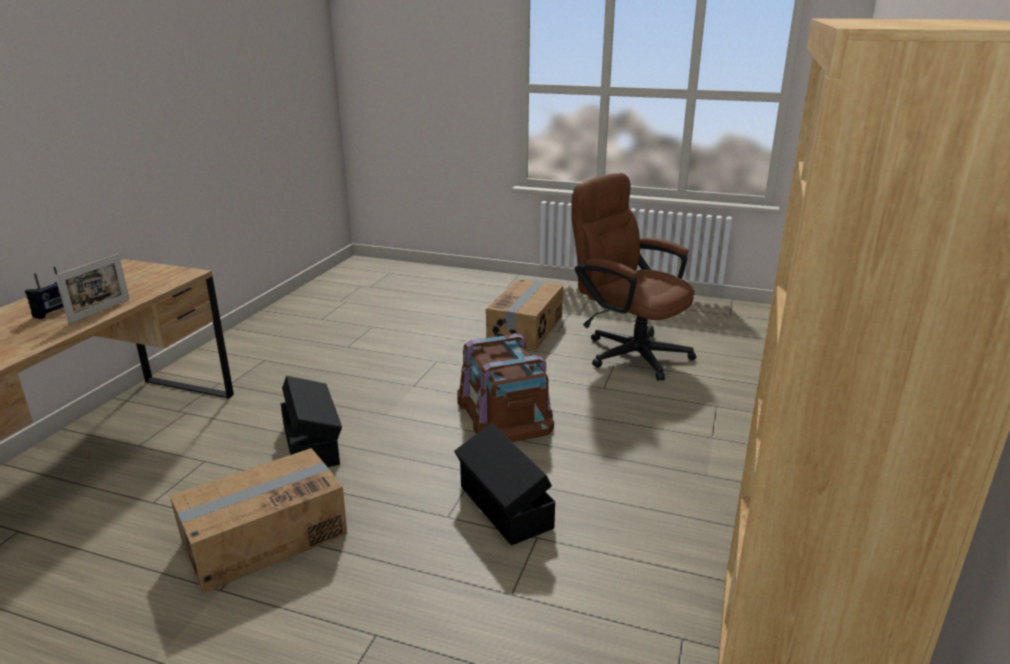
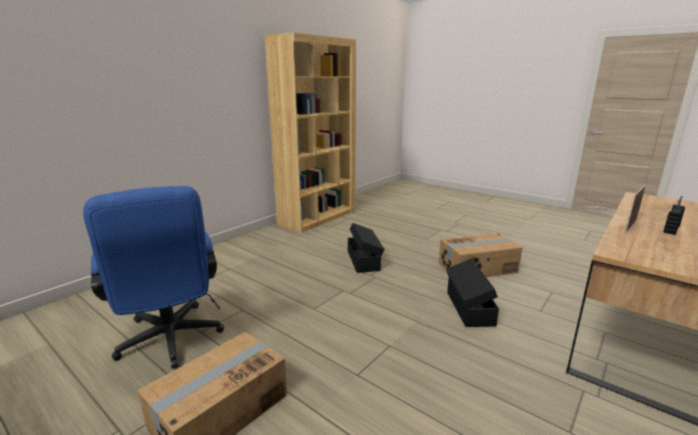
camera: 160 degrees left, 5 degrees down
brown storage box [457,333,554,442] -> none
brown office chair [571,173,696,381] -> blue office chair [83,186,224,369]

